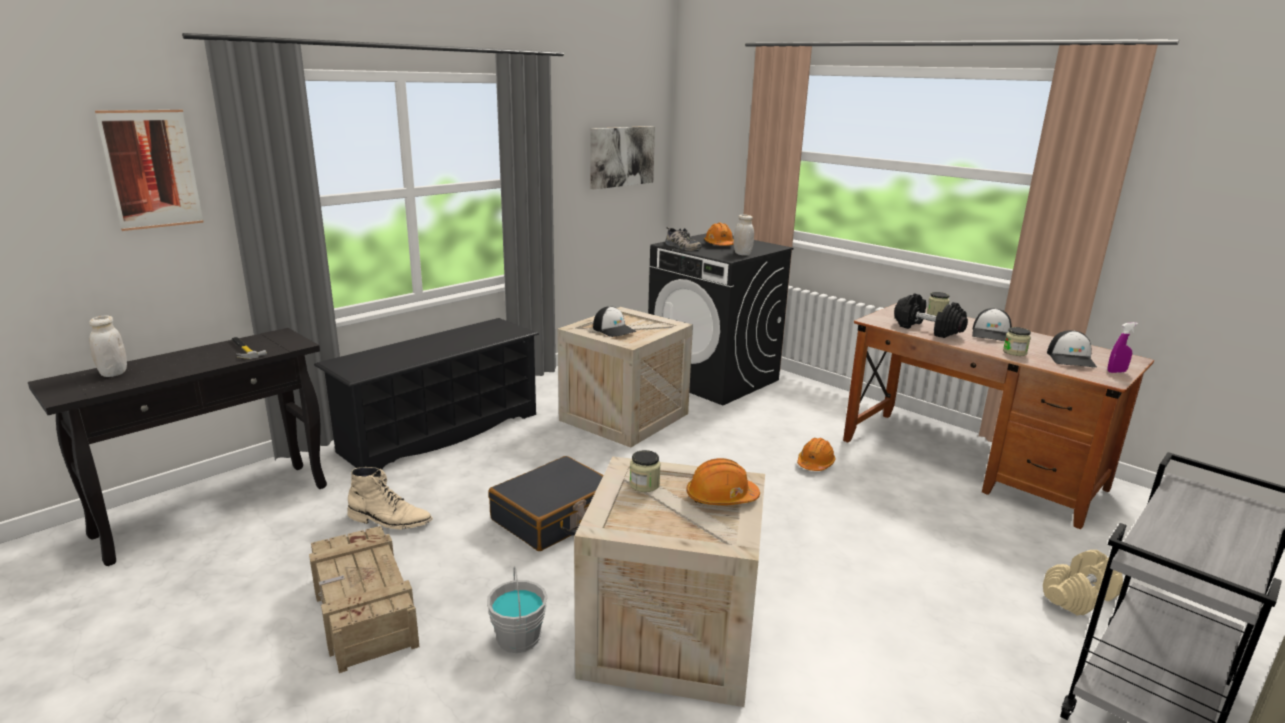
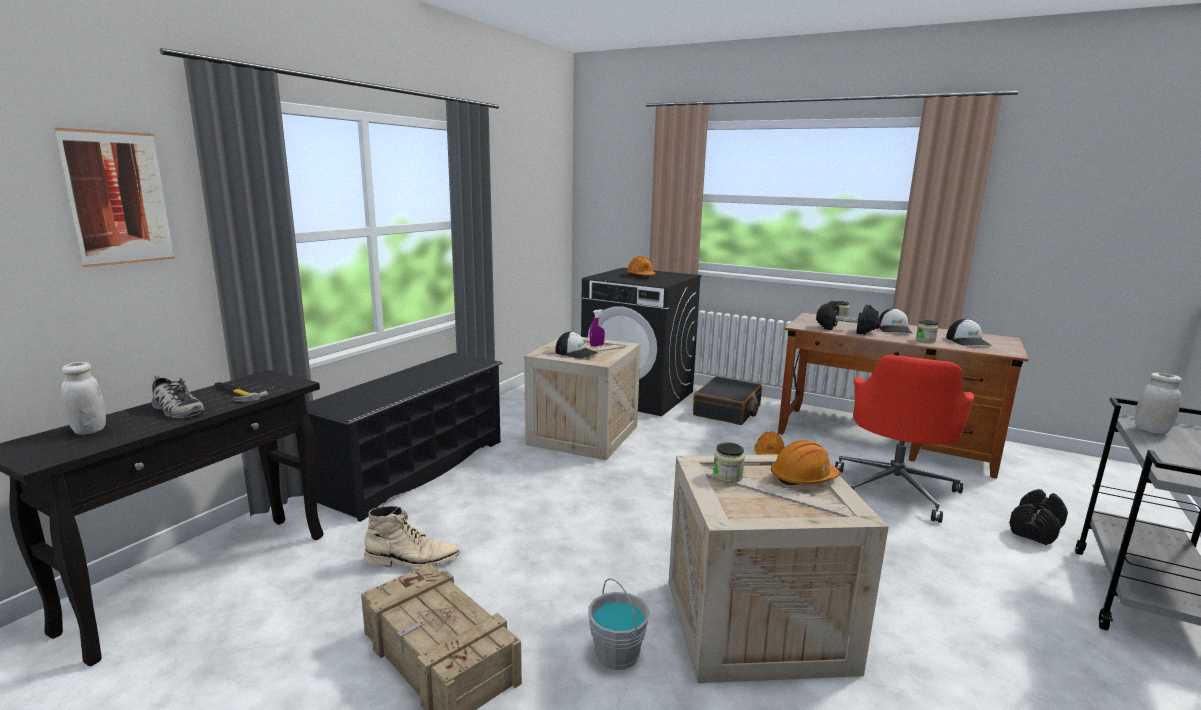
camera: 15 degrees left, 5 degrees down
black suitcase [489,456,603,551] -> black suitcase moved to [693,376,762,425]
picture [590,126,655,189] -> none
shoe [665,227,701,251] -> shoe moved to [152,376,205,418]
white jar [734,214,754,255] -> white jar moved to [1135,373,1182,434]
beige dumbbell [1043,550,1123,616] -> black dumbbell [1010,489,1068,545]
purple spray bottle [1107,322,1138,373] -> purple spray bottle moved to [590,309,605,347]
none -> red office chair [835,355,974,523]

